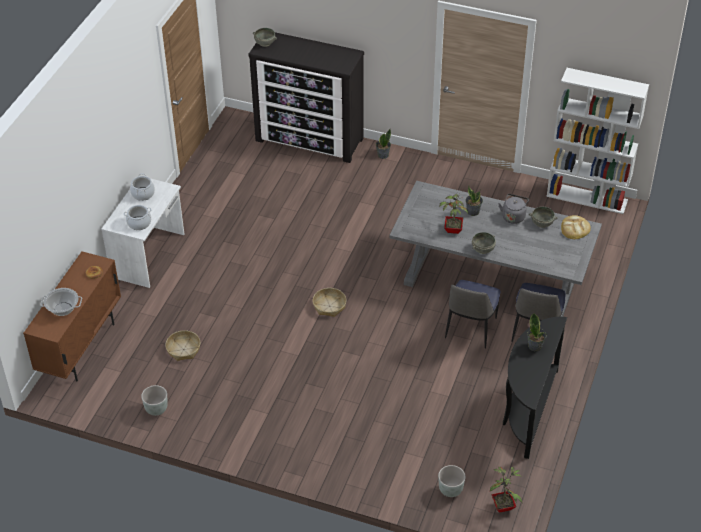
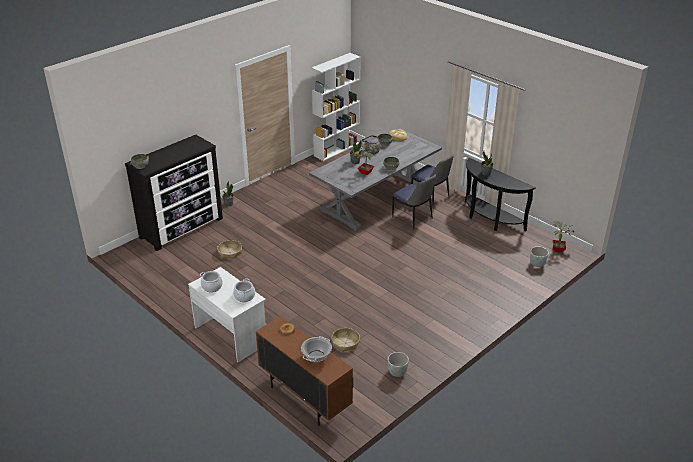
camera: 65 degrees left, 10 degrees down
basket [313,288,346,317] -> basket moved to [217,240,242,259]

